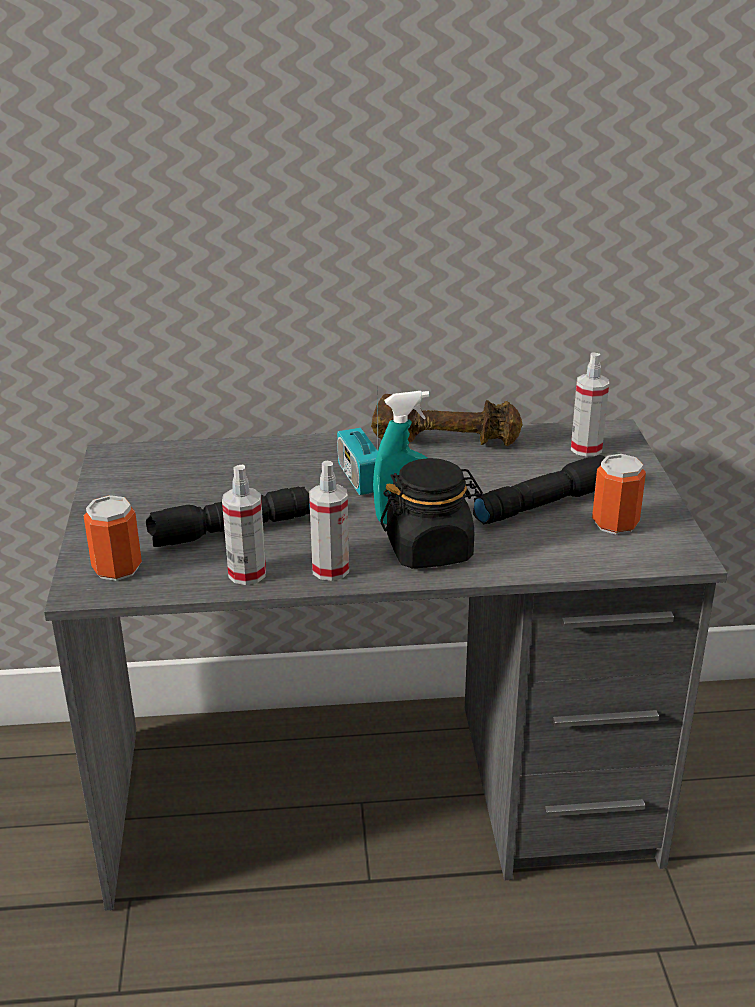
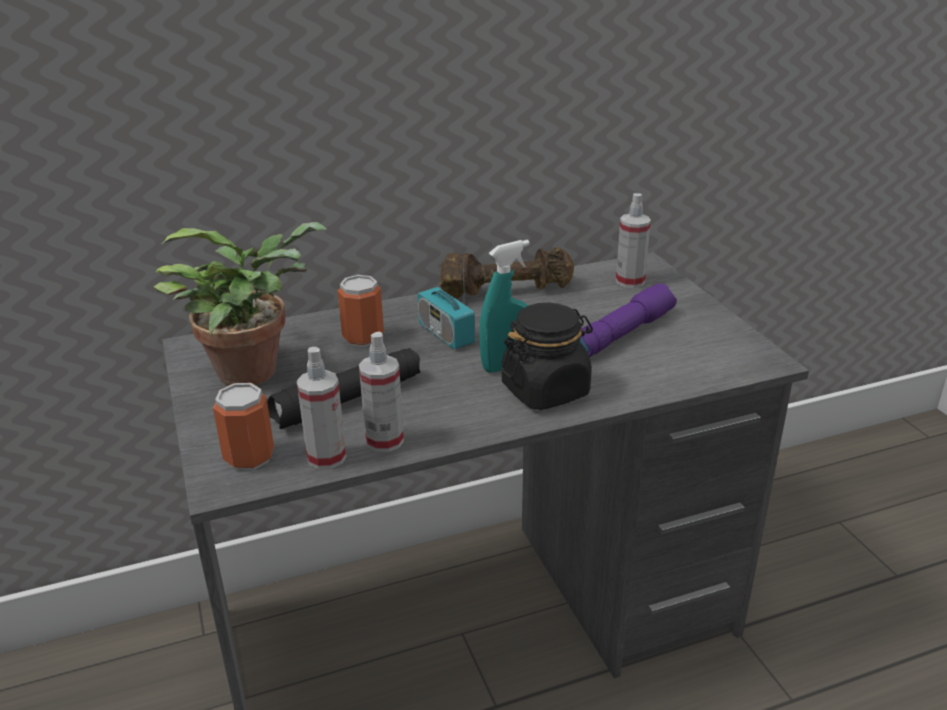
camera: 15 degrees left, 0 degrees up
spray bottle [309,461,349,581] -> spray bottle moved to [297,347,346,470]
black flashlight [473,455,605,524] -> purple flashlight [580,283,677,357]
can [592,454,646,535] -> can moved to [337,275,384,347]
none -> potted plant [153,222,327,385]

